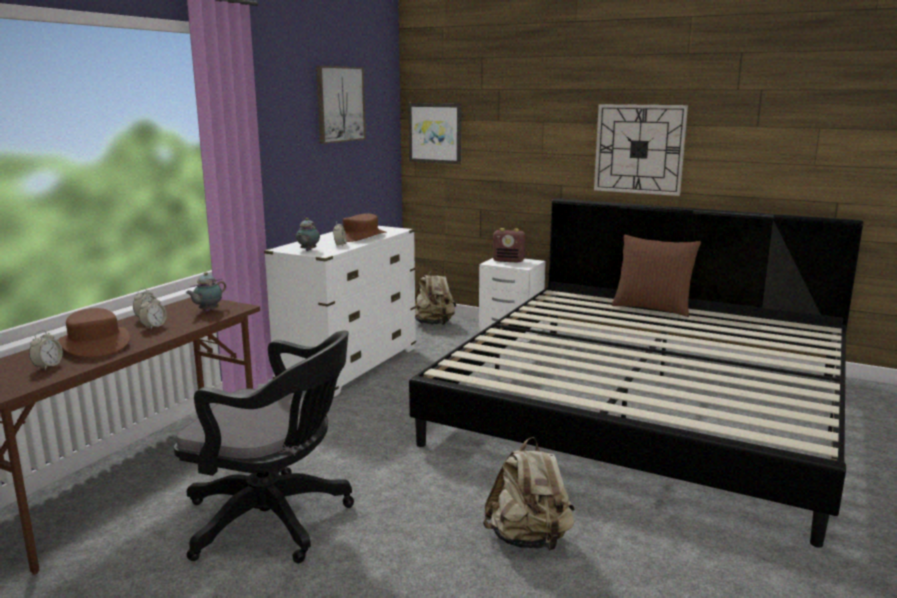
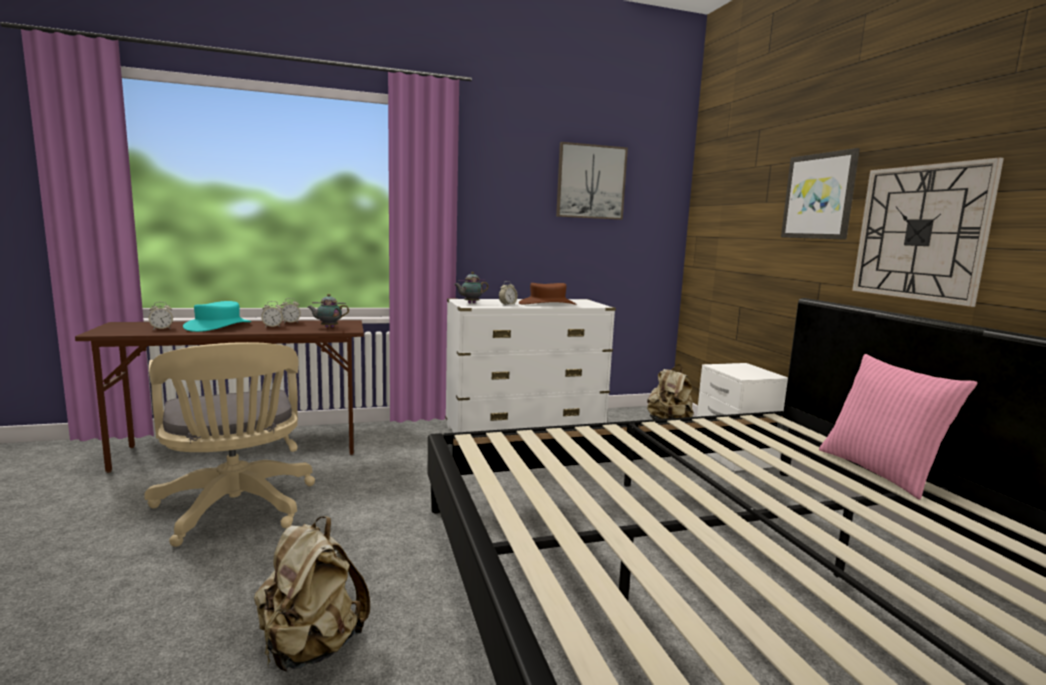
camera: 45 degrees right, 5 degrees down
brown hat [58,308,130,358] -> turquoise hat [183,301,251,332]
black office chair [174,331,354,563] -> beige office chair [144,342,315,547]
picture [408,103,461,164] -> picture moved to [781,148,860,240]
radio [493,228,525,263] -> none
brown pillow [612,235,701,317] -> pink pillow [819,354,977,500]

